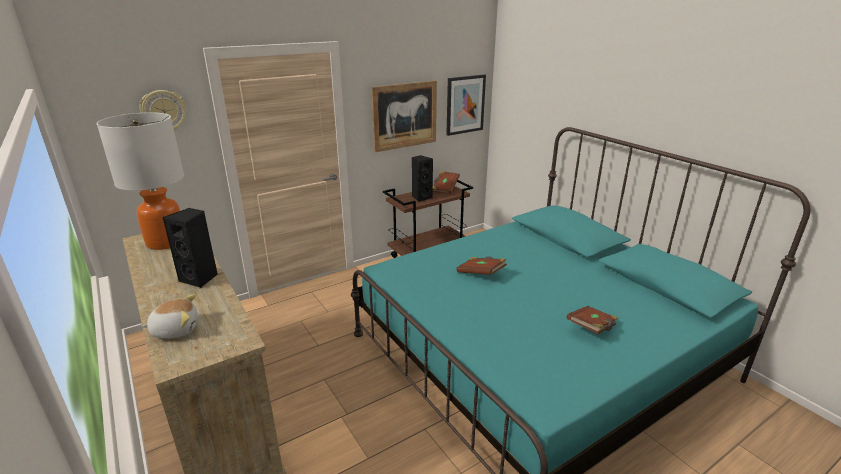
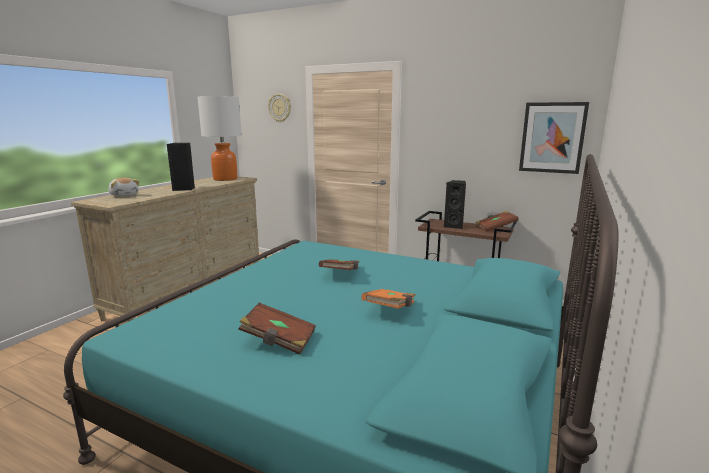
camera: 60 degrees right, 10 degrees down
picture [371,80,437,152] -> none
none -> orange book [362,289,416,309]

